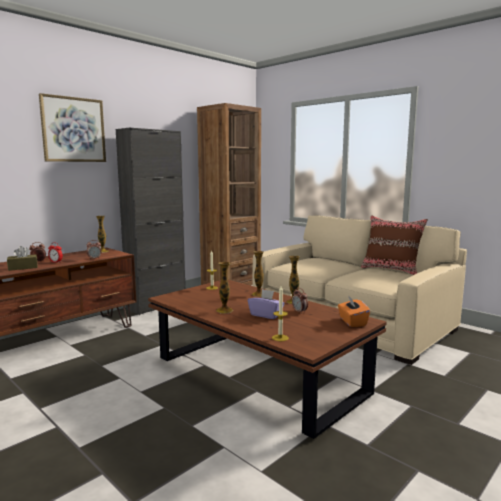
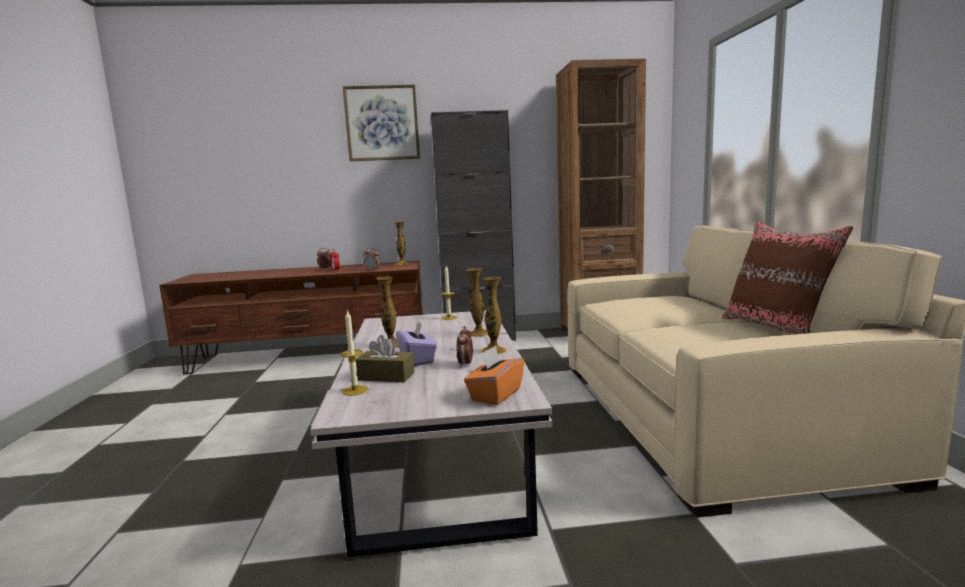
camera: 40 degrees right, 0 degrees up
brown tissue box [7,246,38,271] -> brown tissue box moved to [356,335,415,382]
brown coffee table [148,280,387,439] -> white coffee table [310,310,552,557]

